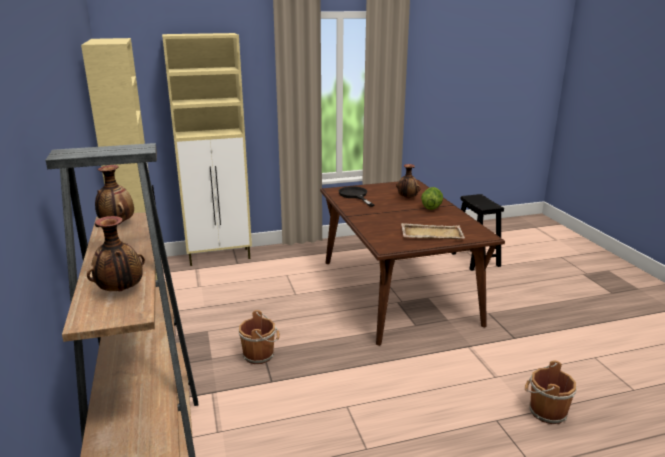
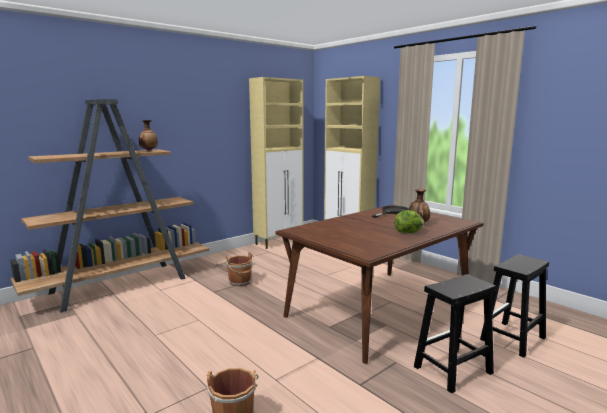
camera: 65 degrees right, 10 degrees down
vase [87,216,145,291] -> none
beige tray [401,223,465,239] -> none
none -> black stool [414,274,496,394]

